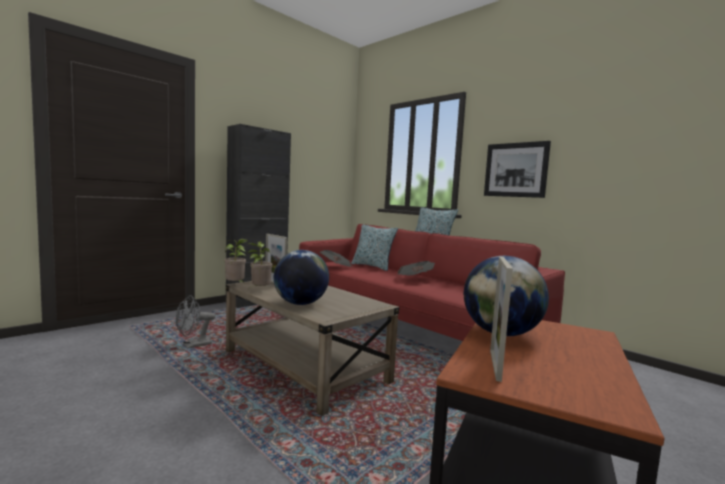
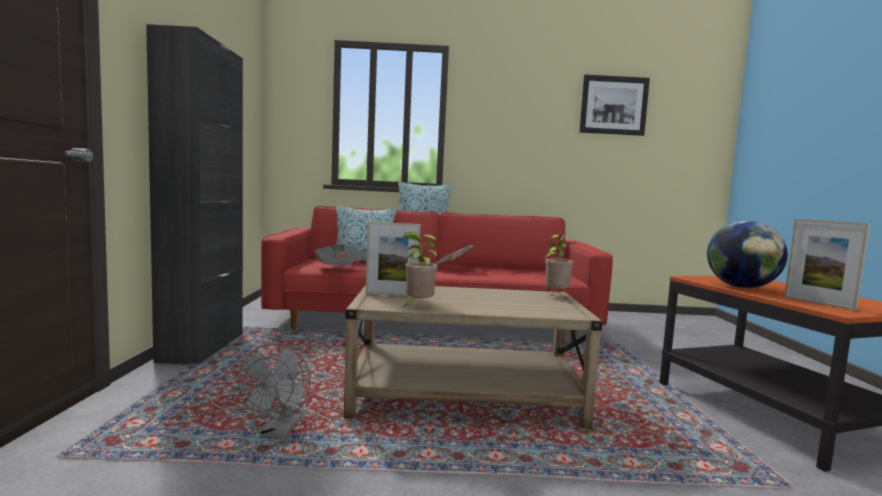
camera: 45 degrees left, 0 degrees up
potted plant [224,239,248,283] -> potted plant moved to [545,233,573,291]
globe [274,250,329,305] -> none
picture [484,141,551,198] -> picture moved to [580,75,650,136]

